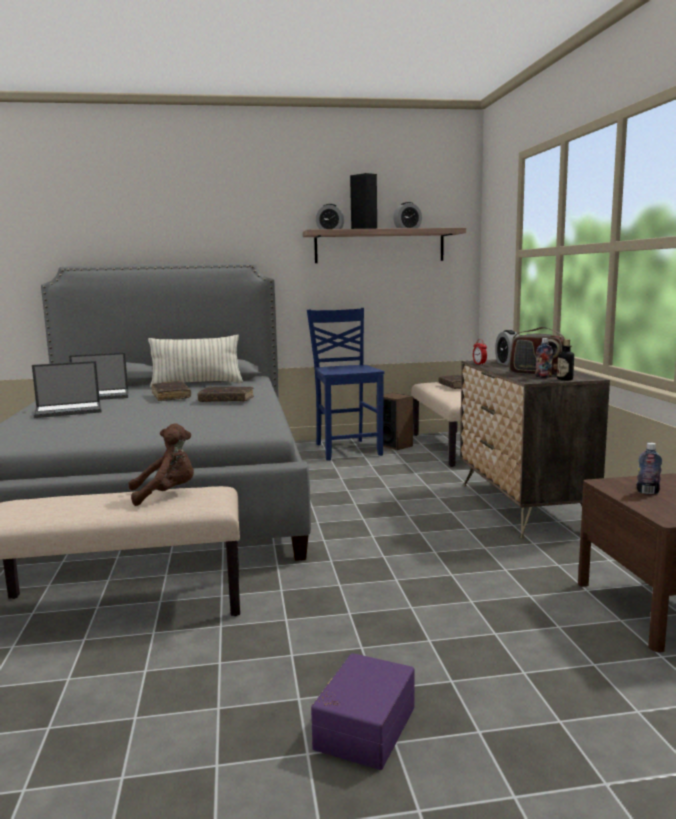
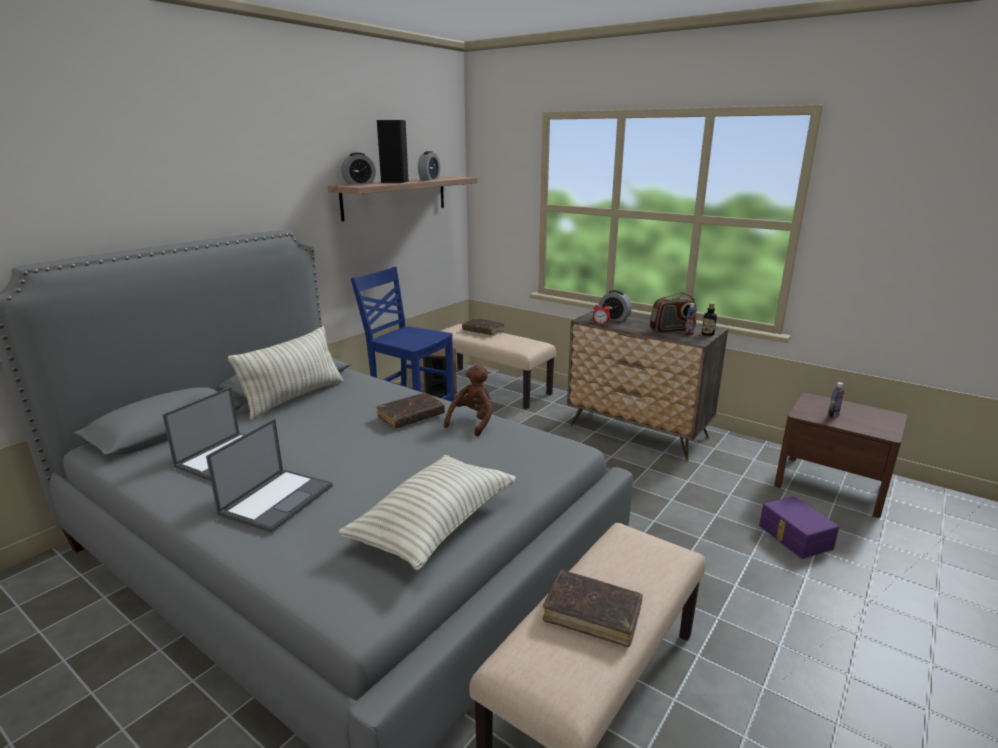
camera: 45 degrees left, 10 degrees up
brown plush toy [128,423,194,506] -> brown plush toy moved to [444,364,493,437]
brown book [152,381,191,401] -> brown book moved to [542,570,643,647]
purple storage box [311,653,414,770] -> purple storage box moved to [759,496,839,559]
none -> pillow [338,455,516,571]

